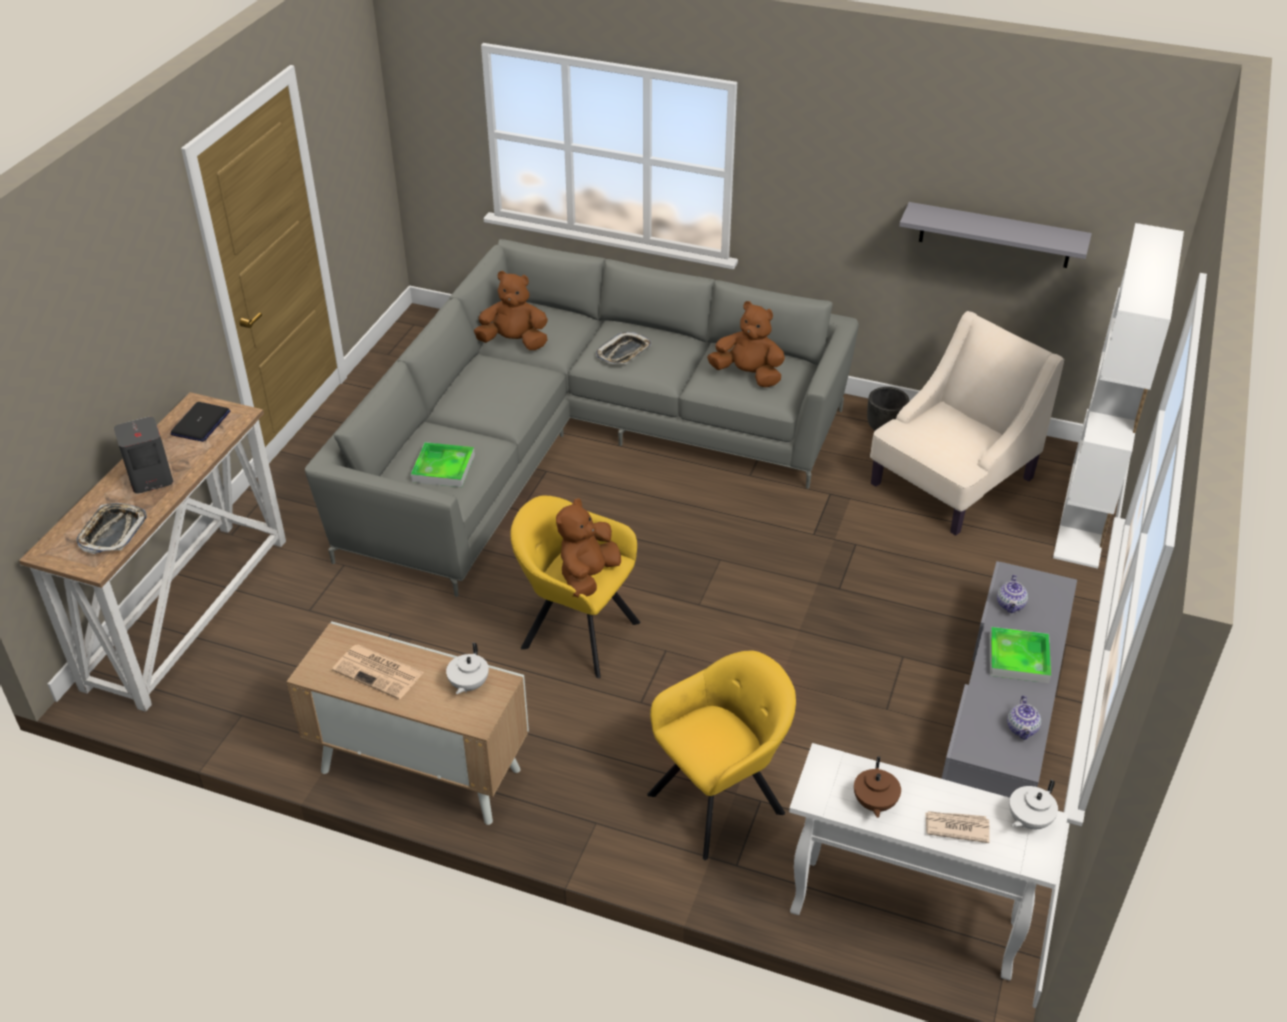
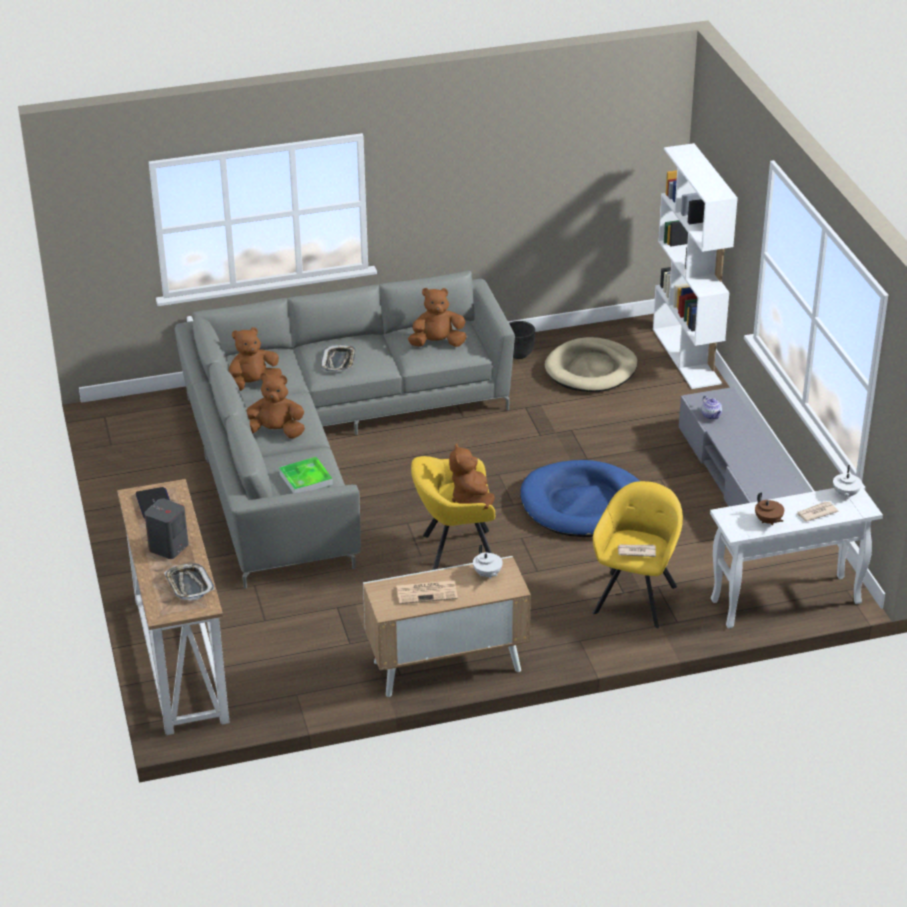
camera: 35 degrees left, 5 degrees down
beige armchair [870,311,1064,536] -> beige dog bed [545,337,638,392]
grey shelf [899,202,1092,268] -> none
tray [990,627,1051,683] -> none
teapot [1007,695,1041,740] -> none
none -> brown plush toy [247,373,305,438]
none -> blue dog bed [520,460,640,537]
none -> newspaper [618,544,656,557]

